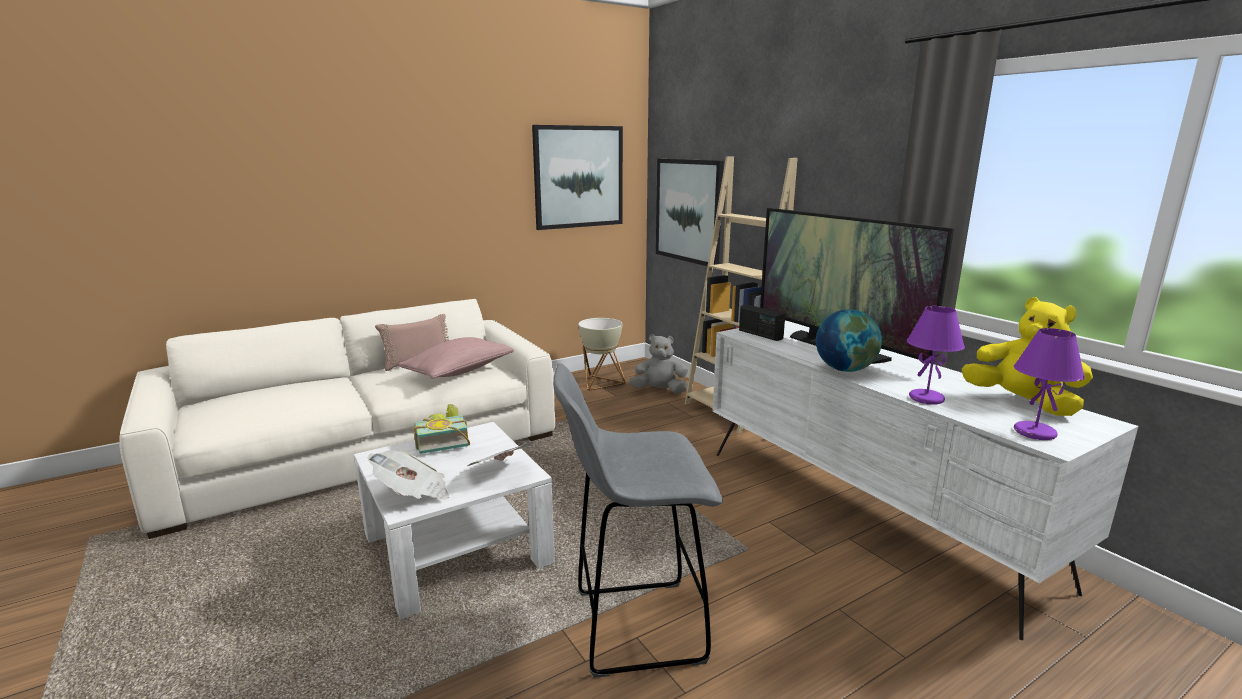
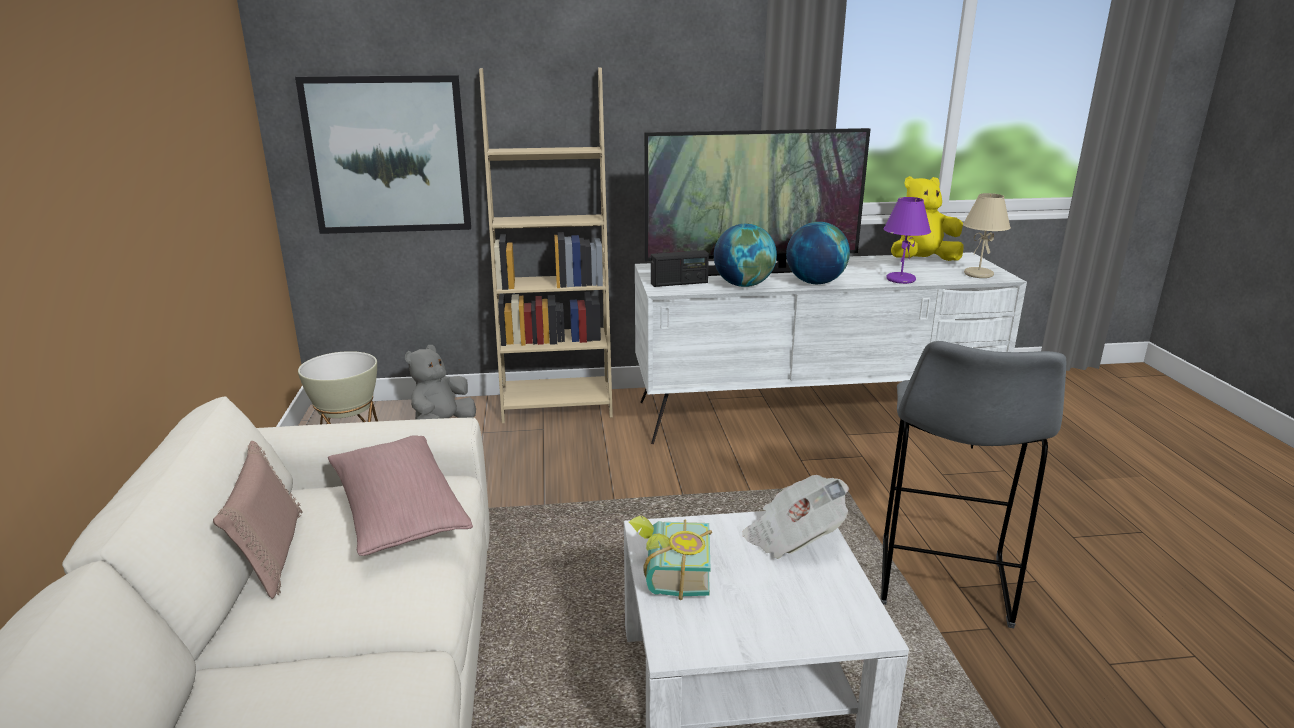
camera: 65 degrees left, 5 degrees up
newspaper [367,450,449,499] -> none
picture [532,125,623,230] -> none
purple table lamp [1014,328,1085,440] -> beige table lamp [963,193,1011,278]
none -> globe [714,224,777,287]

